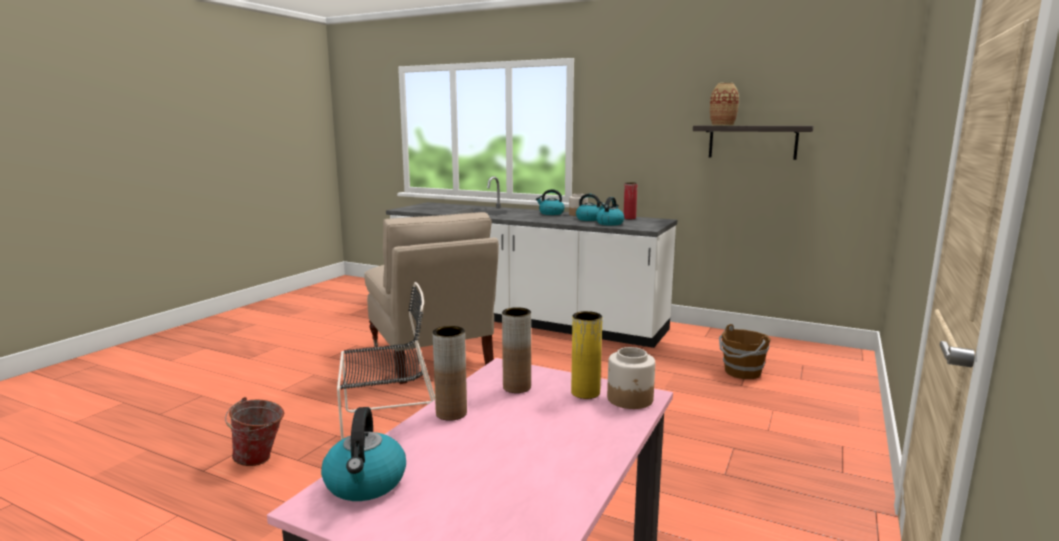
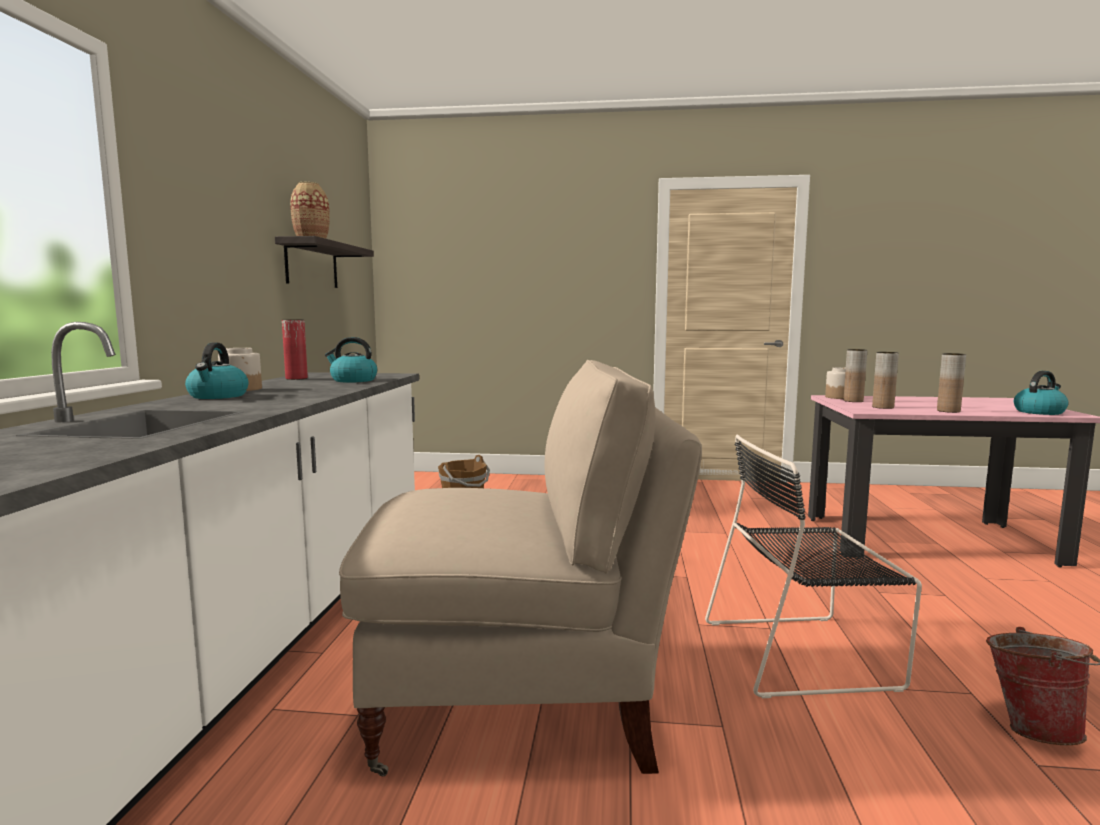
camera: 110 degrees left, 5 degrees down
black chair [337,282,435,440] -> black chair turned 60 degrees counterclockwise [705,435,922,698]
beige chair [364,212,499,384] -> beige chair turned 45 degrees clockwise [339,360,702,776]
yellow vase [571,311,602,399] -> brown vase [844,349,867,402]
kettle [576,194,605,221] -> none

